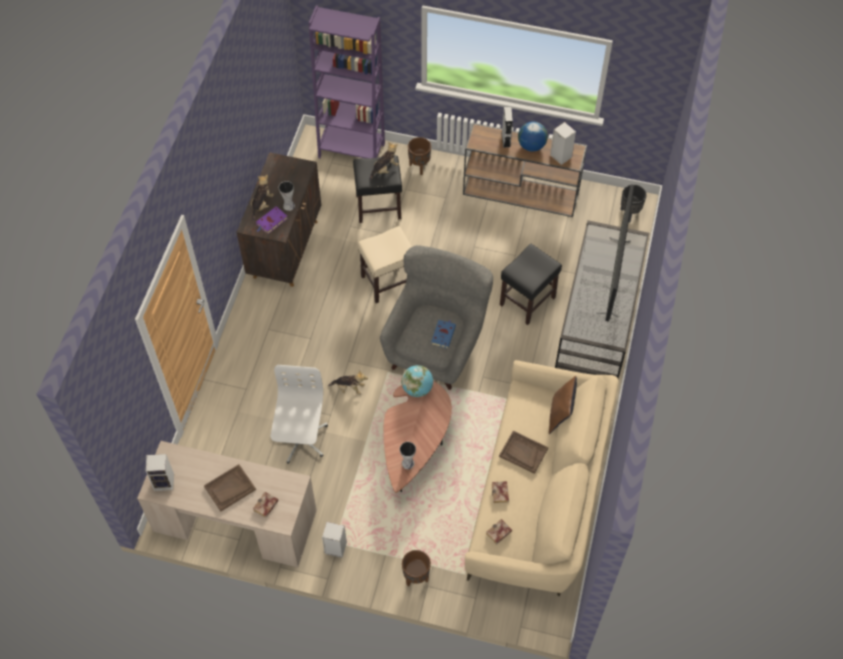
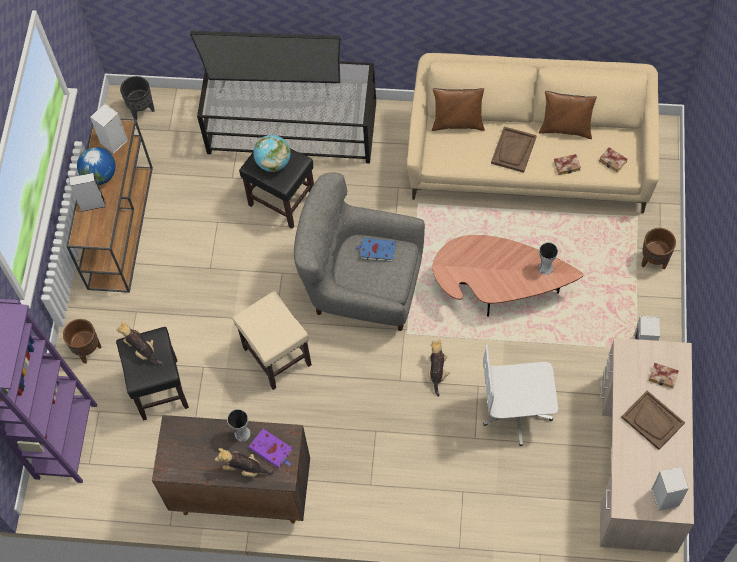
camera: 95 degrees left, 5 degrees up
globe [401,365,433,397] -> globe moved to [253,135,291,172]
none -> brown pillow [539,91,597,139]

